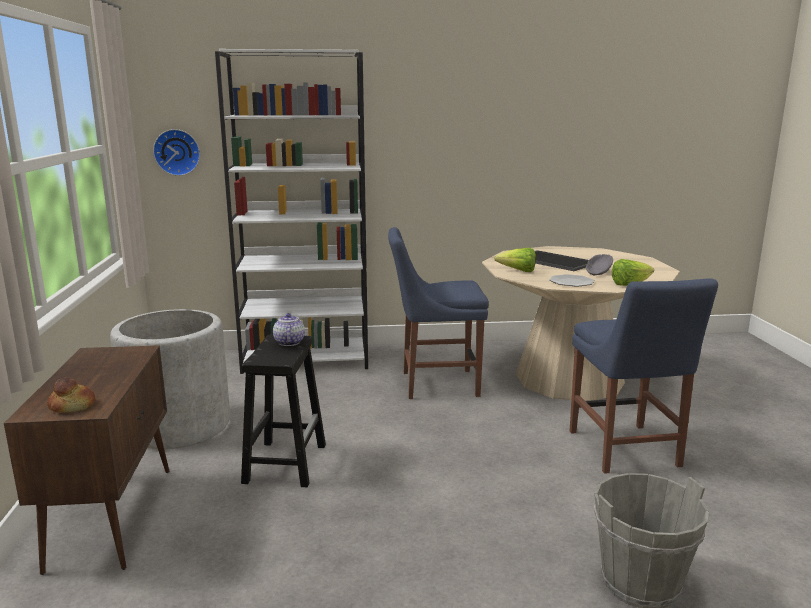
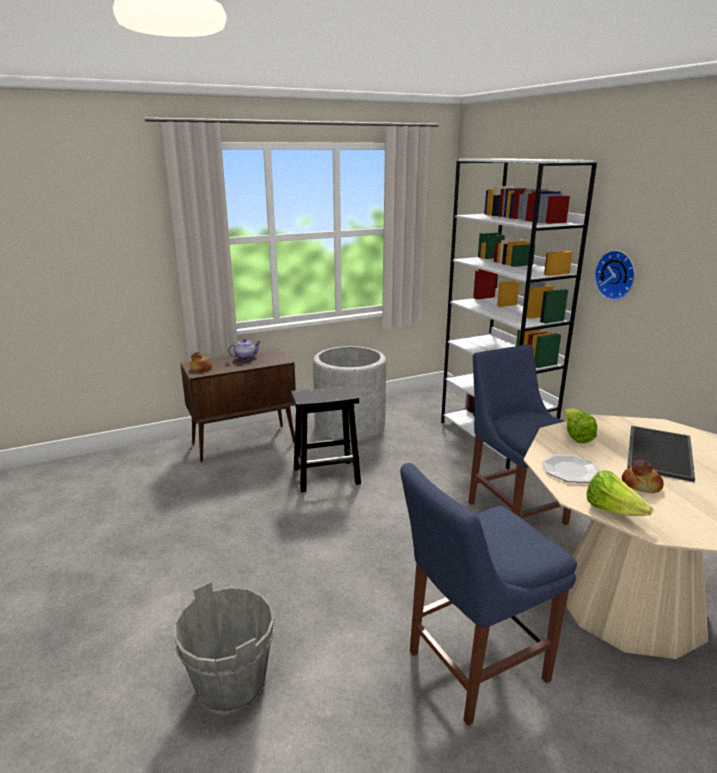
camera: 70 degrees right, 5 degrees up
wall clock [153,129,200,176] -> wall clock moved to [594,250,635,300]
teapot [273,313,305,346] -> teapot moved to [228,338,261,360]
grey bowl [586,254,613,275] -> bread [622,460,664,493]

